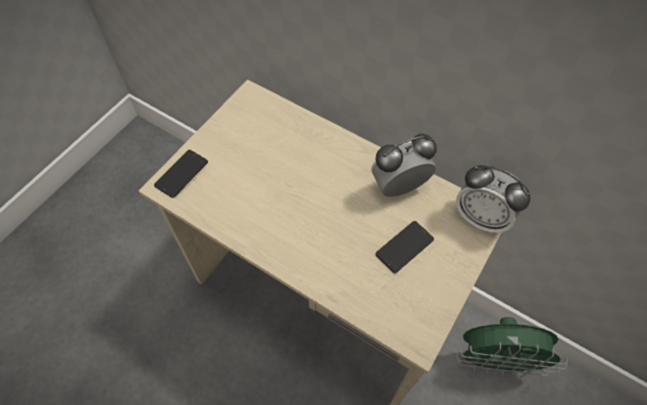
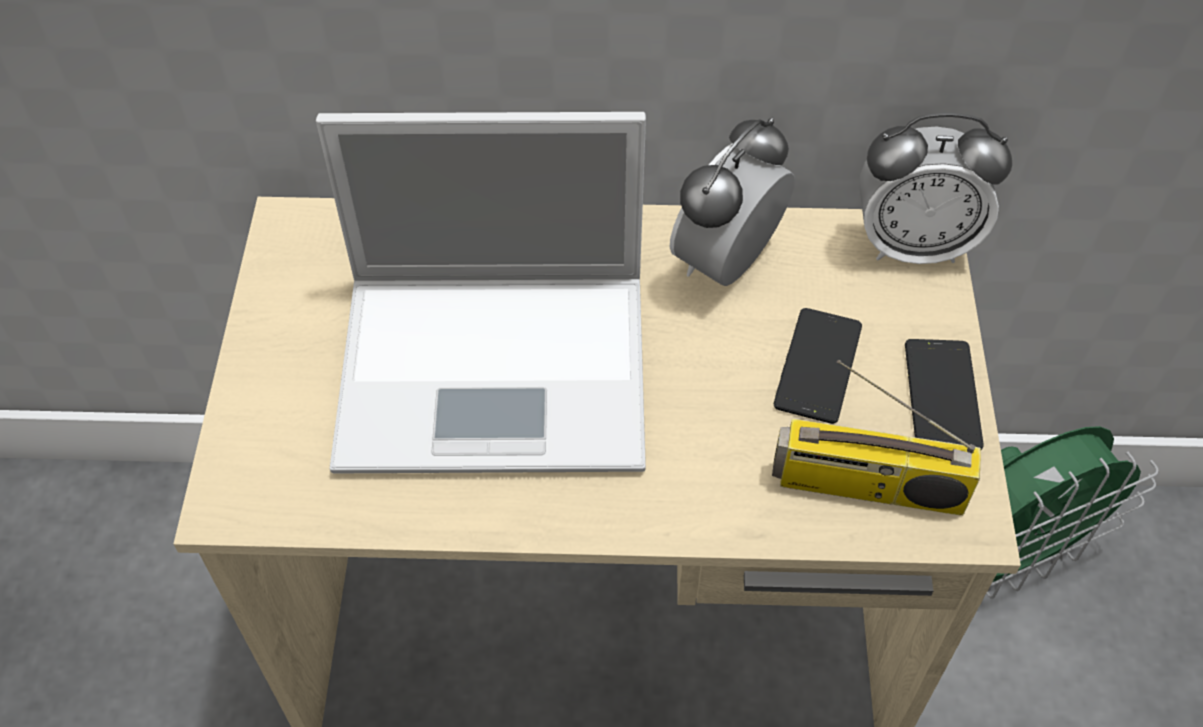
camera: 30 degrees left, 5 degrees down
phone [154,150,208,198] -> phone moved to [905,339,984,450]
none -> laptop [316,112,646,473]
none -> radio [772,360,981,516]

